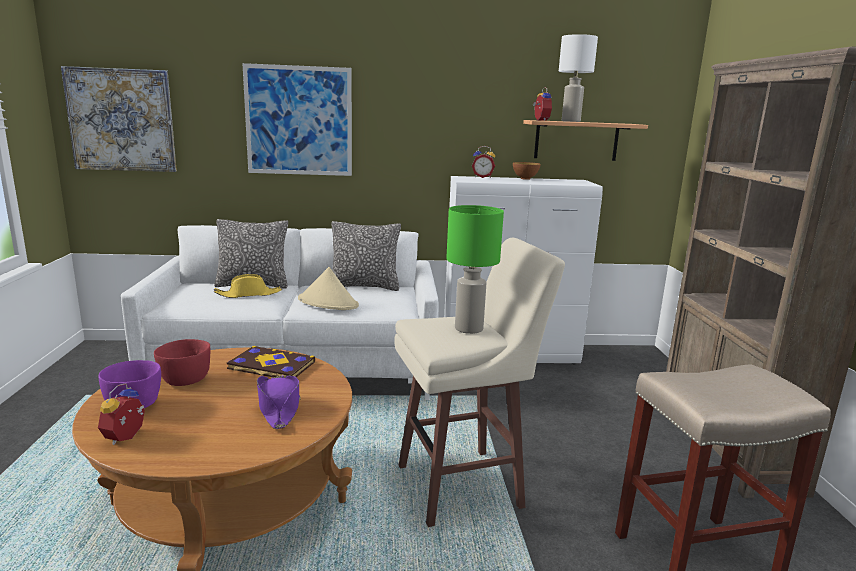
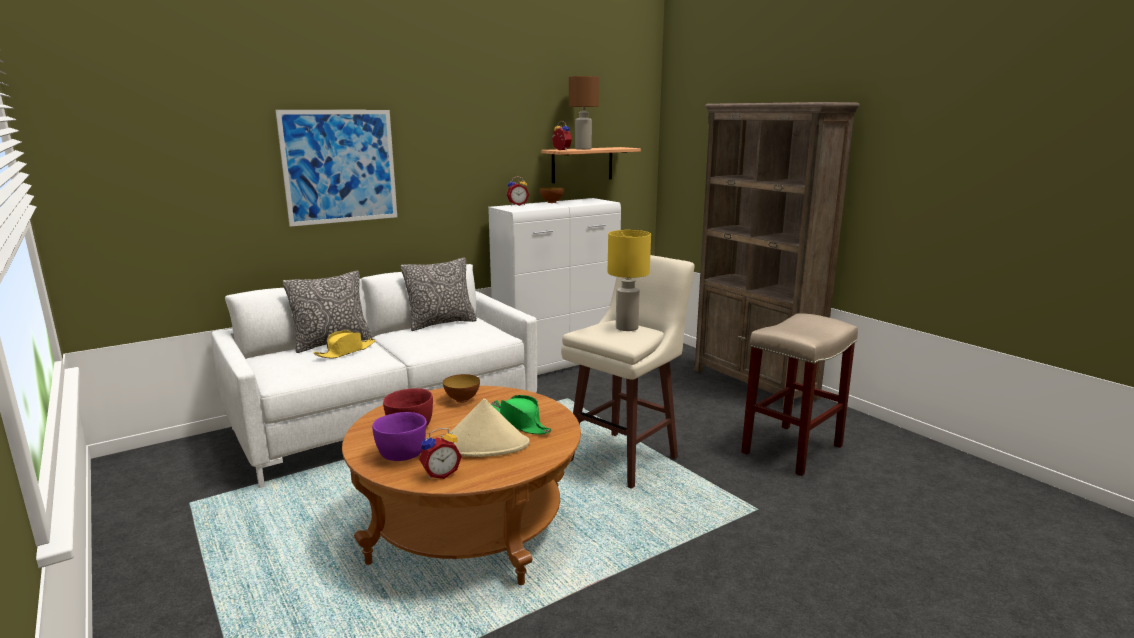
camera: 30 degrees left, 0 degrees up
picture [61,66,177,172] -> none
alarm clock [98,383,145,445] -> alarm clock turned 105 degrees counterclockwise [419,428,462,479]
book [227,346,315,378] -> bowl [443,374,480,403]
purple hat [257,375,301,429] -> green hat [491,395,552,434]
beige hat [298,267,359,310] -> beige hat moved to [450,398,530,457]
green table lamp [446,205,504,334] -> yellow table lamp [608,230,651,331]
white table lamp [559,34,598,122] -> brown table lamp [569,76,599,150]

